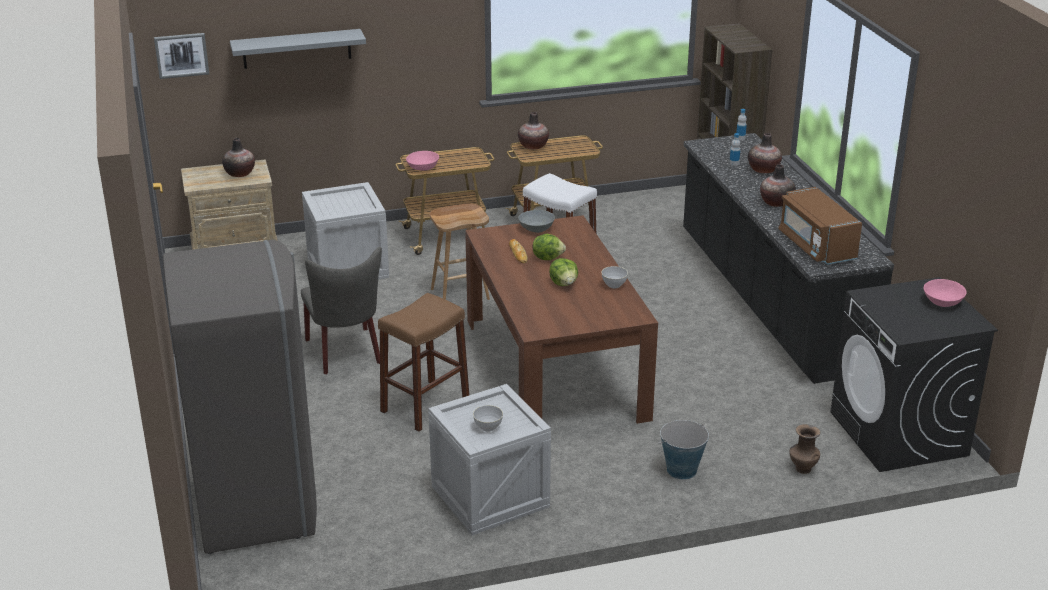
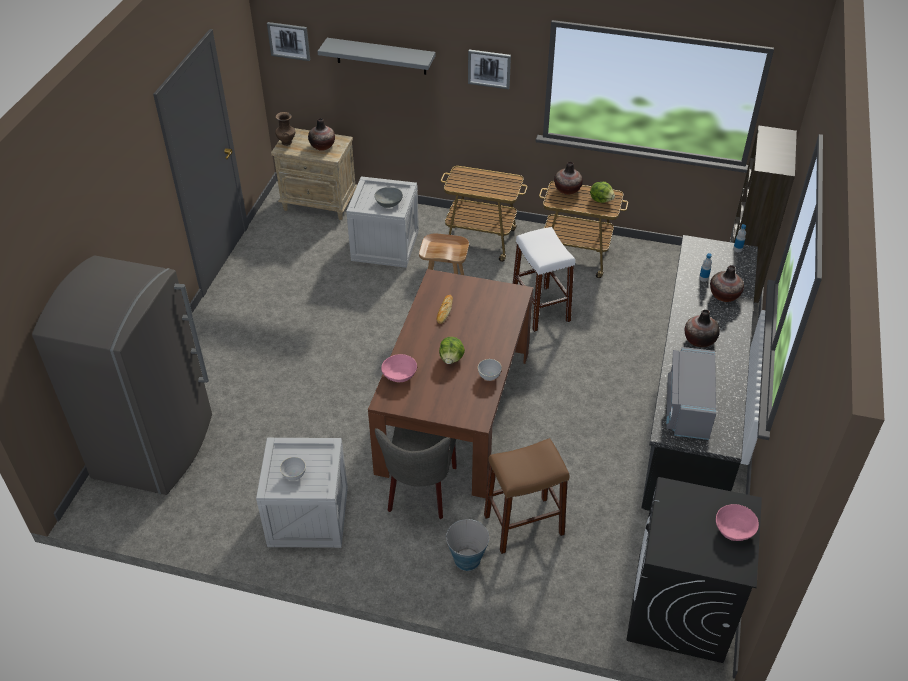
camera: 30 degrees right, 15 degrees up
grey chair [301,247,382,374] -> grey chair moved to [375,427,457,519]
brown stool [378,293,469,432] -> brown stool moved to [484,438,570,554]
pink bowl [406,151,439,171] -> pink bowl moved to [381,354,417,382]
grey bowl [518,210,555,233] -> grey bowl moved to [374,187,403,208]
lettuce [532,234,566,260] -> lettuce moved to [590,182,615,203]
brown microwave [779,187,862,265] -> grey microwave [666,347,716,440]
brown vase [789,424,820,474] -> brown vase moved to [275,112,295,146]
none -> picture [468,49,511,89]

